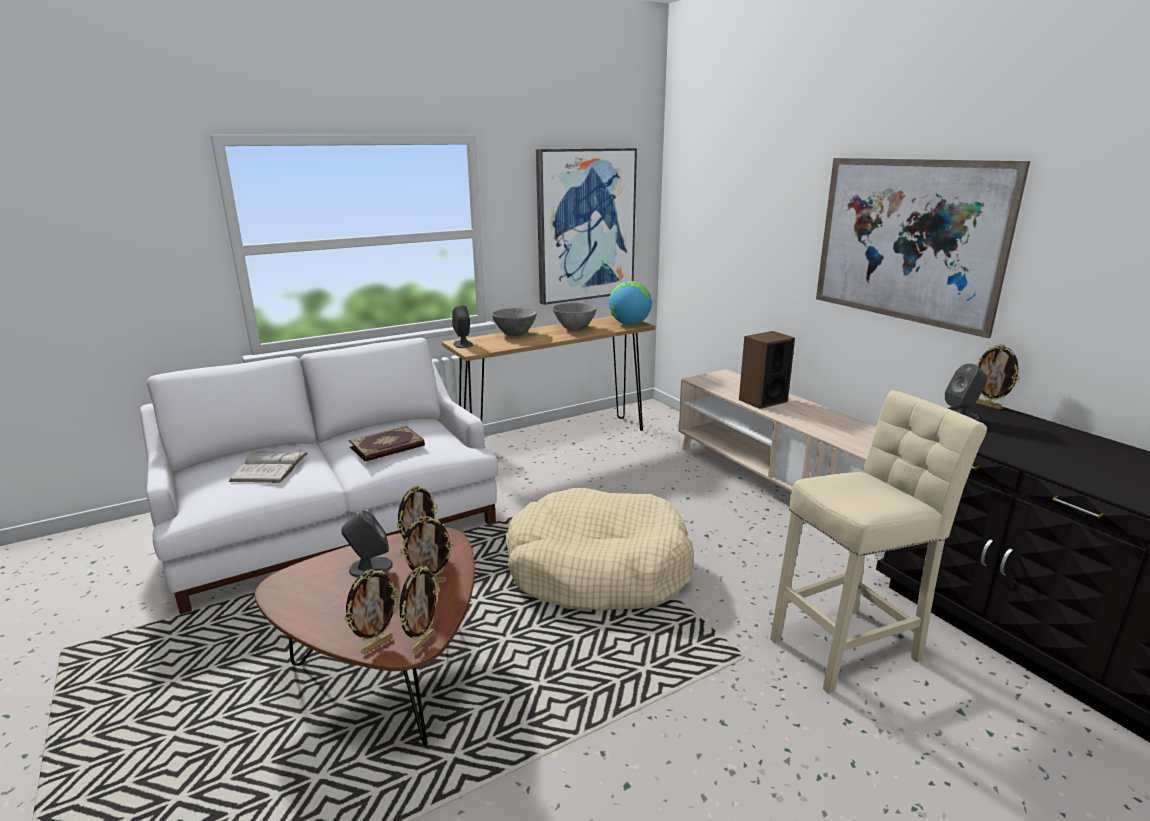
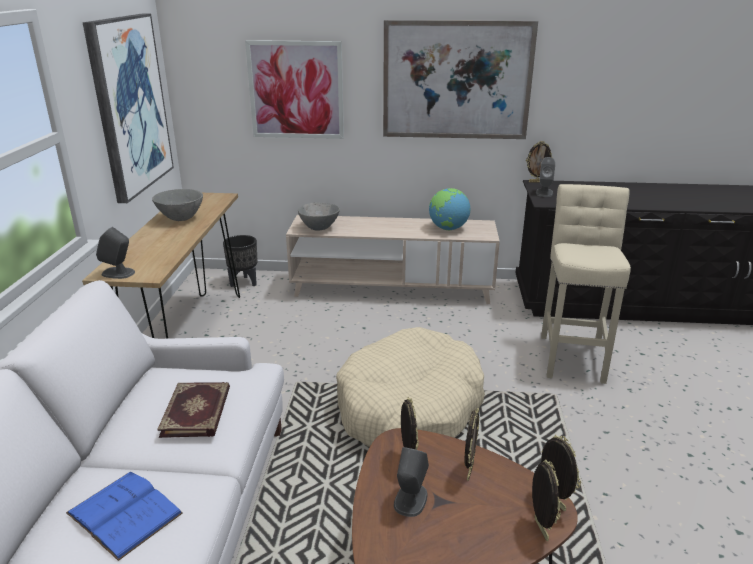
camera: 55 degrees left, 5 degrees up
white book [229,450,308,483] -> blue book [66,472,183,561]
grey bowl [492,308,537,336] -> grey bowl moved to [298,202,340,231]
globe [609,281,652,325] -> globe moved to [429,188,470,230]
speaker [739,331,795,409] -> none
none -> black planter [223,235,258,287]
none -> picture [245,40,344,139]

